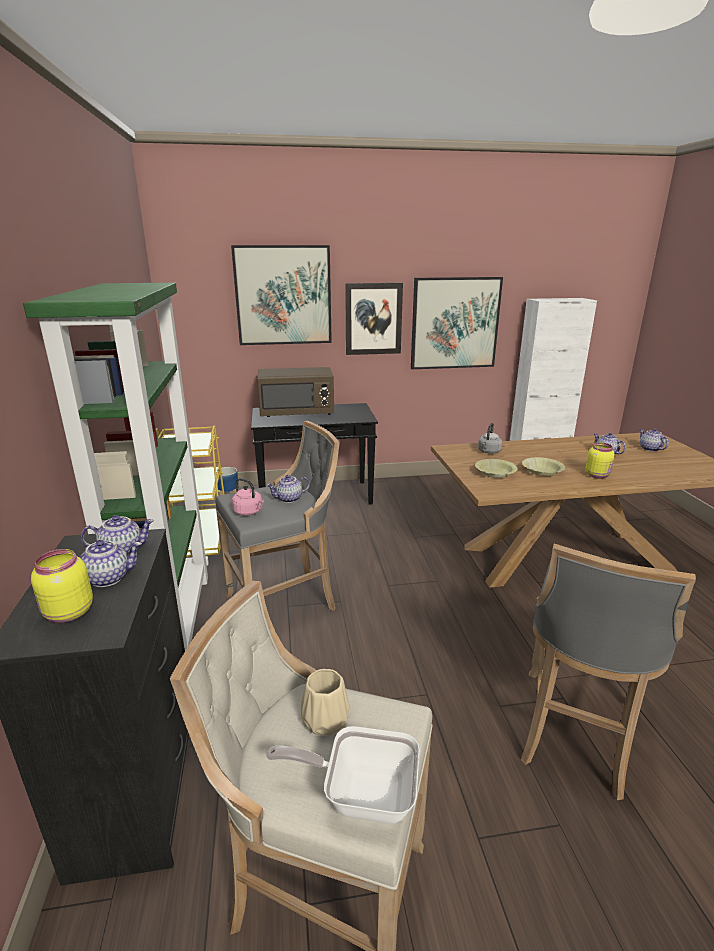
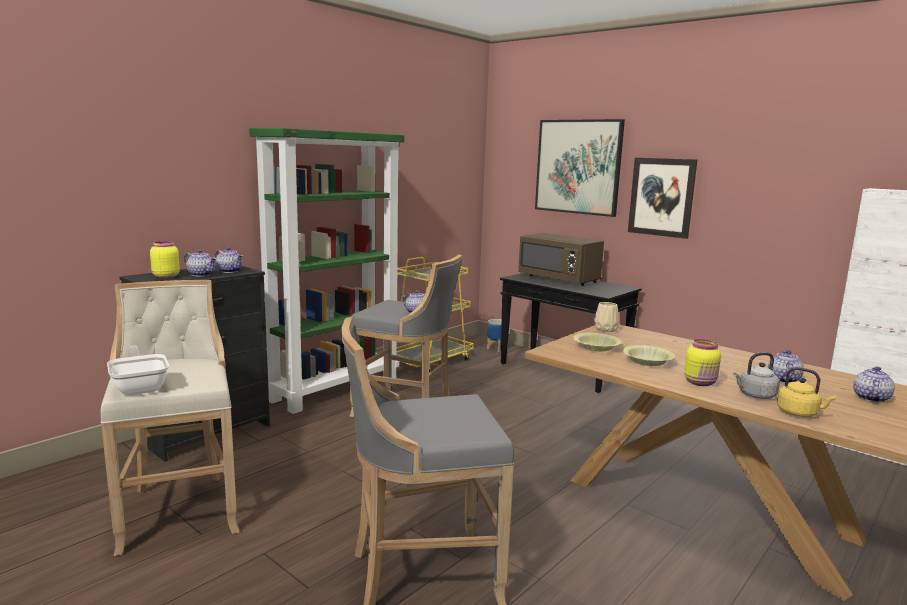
camera: 50 degrees right, 10 degrees down
pink kettle [232,478,264,516] -> none
beige vase [301,669,350,736] -> beige vase moved to [594,302,619,332]
picture [411,277,503,369] -> none
grey kettle [478,423,502,454] -> grey kettle moved to [733,352,780,399]
none -> yellow kettle [777,367,836,417]

